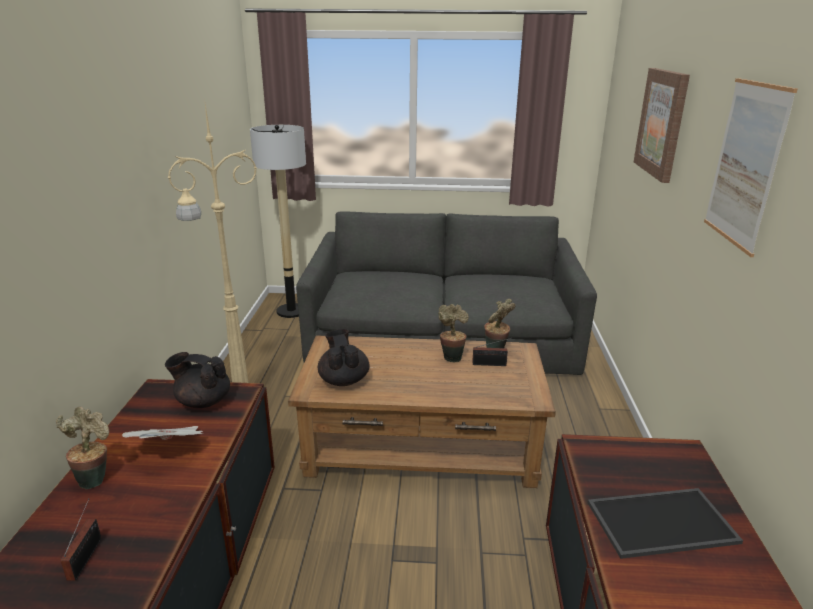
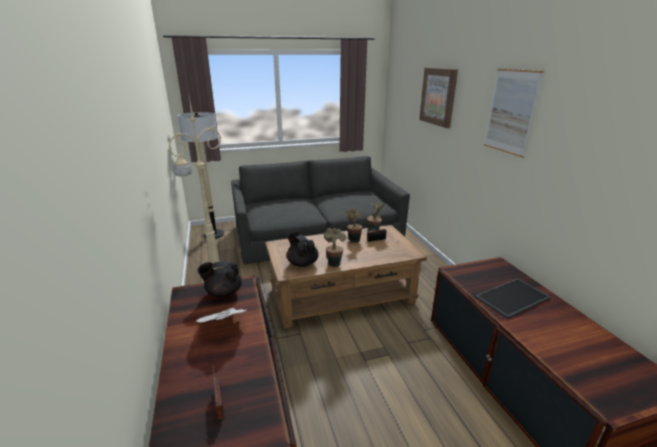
camera: 20 degrees left, 0 degrees up
potted plant [56,407,109,489] -> potted plant moved to [324,228,346,267]

